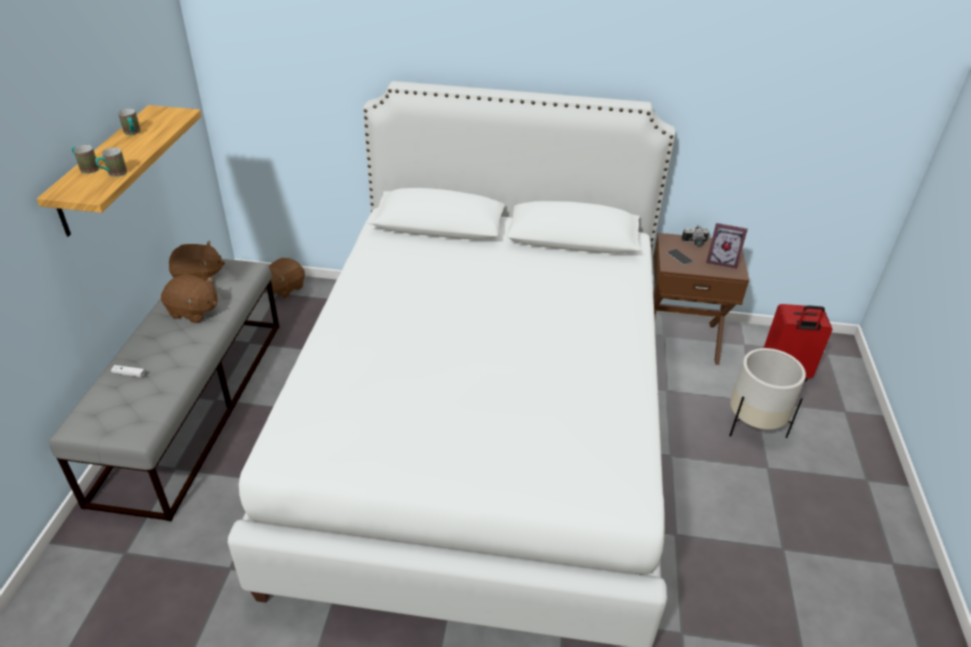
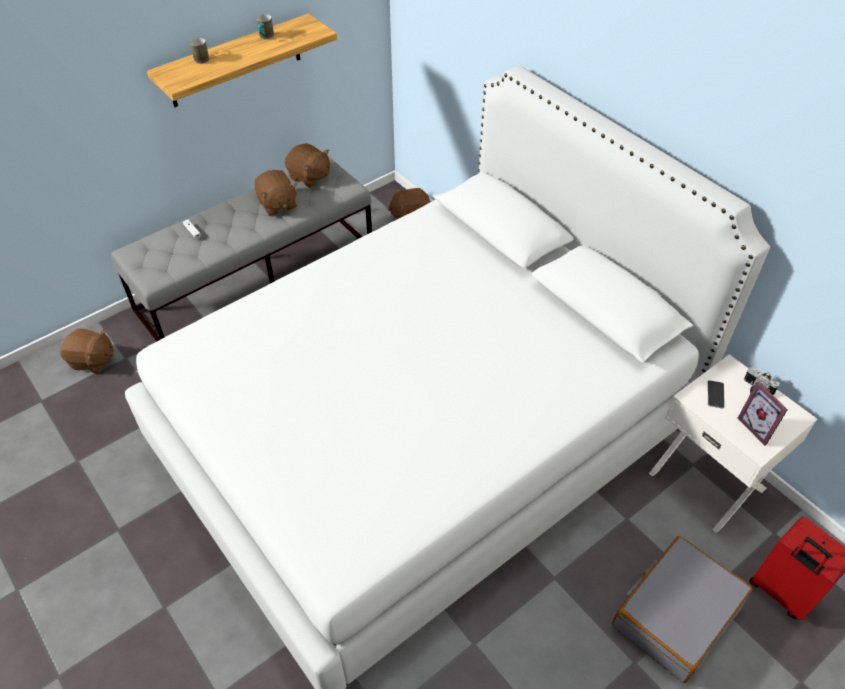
camera: 45 degrees right, 10 degrees up
mug [95,148,127,177] -> none
brown nightstand [653,233,749,365] -> white nightstand [649,354,817,533]
white planter [729,348,806,438] -> grey suitcase [612,536,752,683]
none -> brown plush toy [60,328,114,373]

